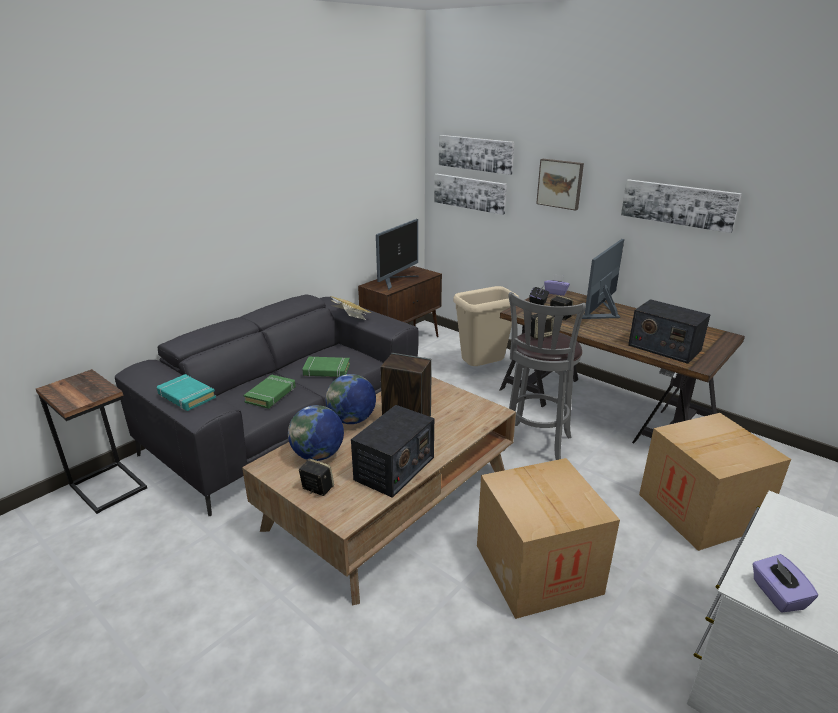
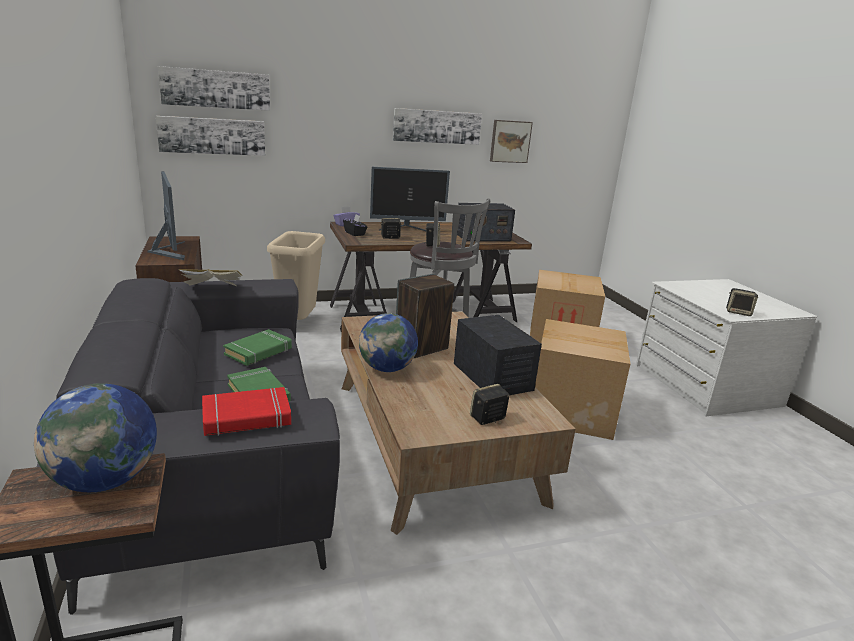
camera: 60 degrees left, 5 degrees down
turquoise book [157,374,216,411] -> red book [202,387,291,436]
globe [288,405,344,461] -> globe moved to [34,383,157,492]
picture [536,159,584,211] -> picture moved to [490,120,533,163]
monitor [582,239,624,319] -> monitor turned 75 degrees counterclockwise [370,167,450,231]
purple tissue box [752,554,818,612] -> speaker [726,288,758,316]

